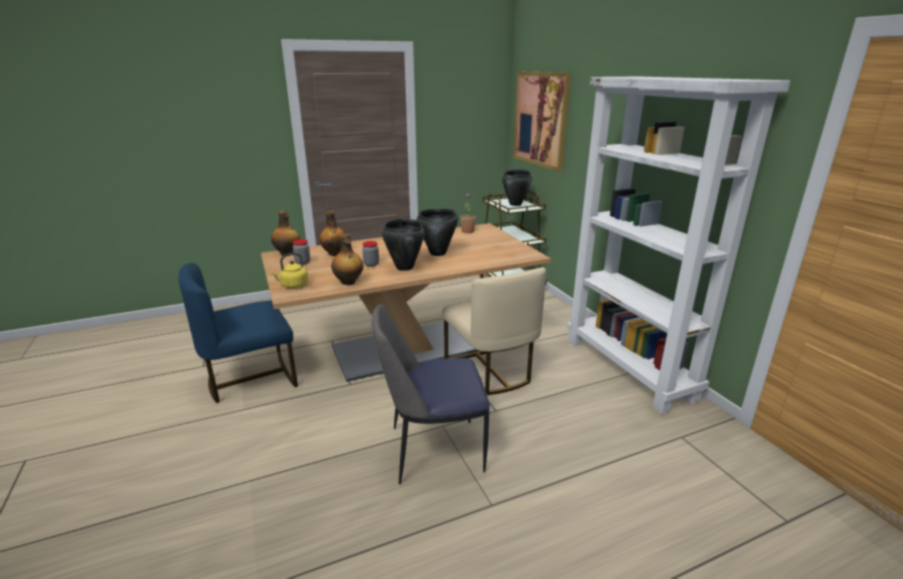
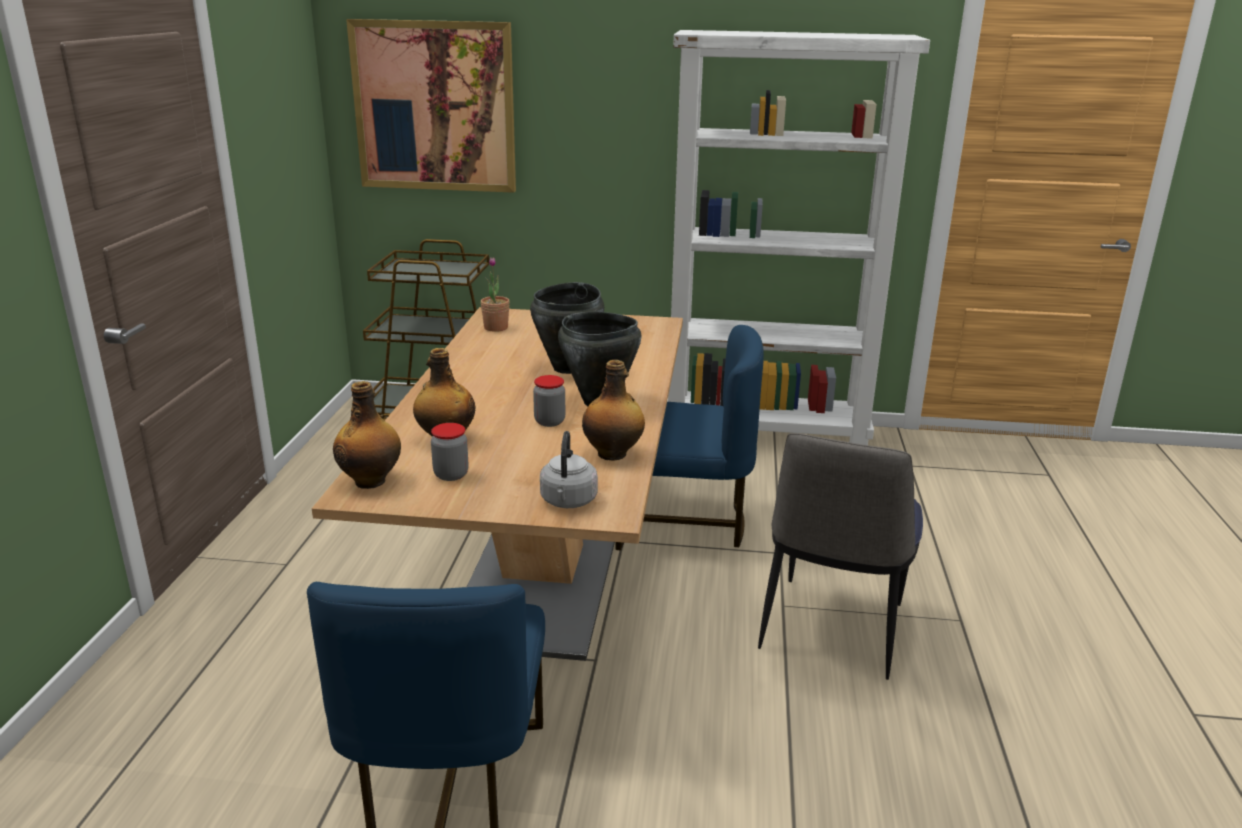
camera: 60 degrees left, 0 degrees up
yellow kettle [270,253,308,288] -> grey kettle [540,431,598,508]
beige chair [442,267,546,395] -> blue chair [615,325,764,550]
black cooking pot [502,169,532,206] -> none

